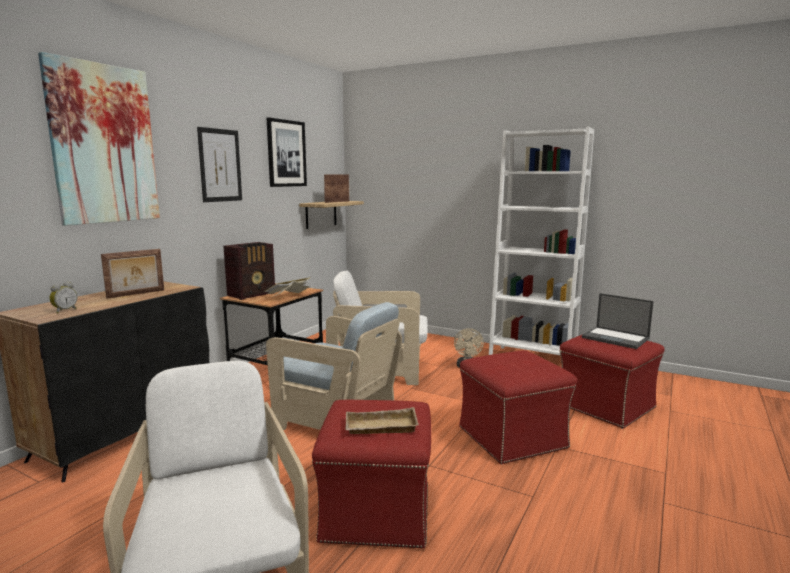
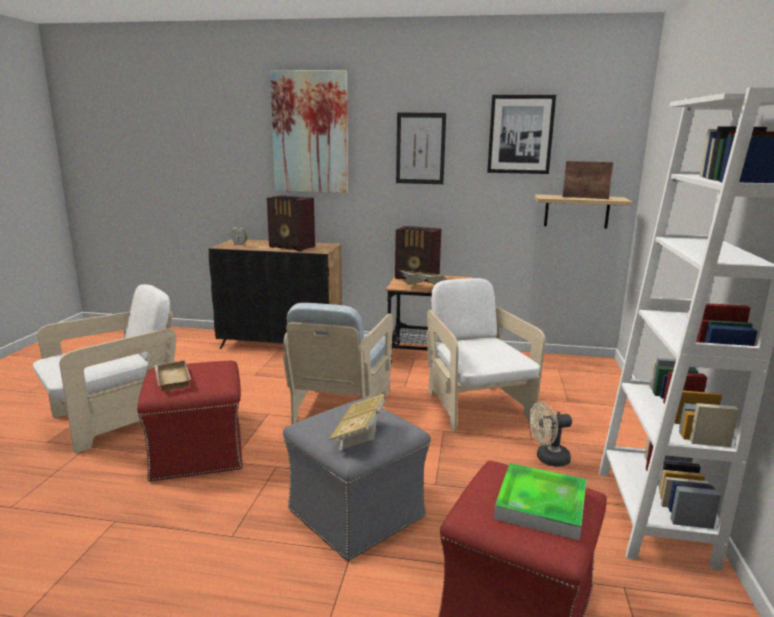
camera: 70 degrees right, 5 degrees up
picture frame [101,249,164,299] -> radio [267,195,315,251]
red ottoman [459,350,577,464] -> grey ottoman [283,399,431,561]
laptop [582,293,654,349] -> tray [494,463,586,541]
none -> book [328,393,387,450]

